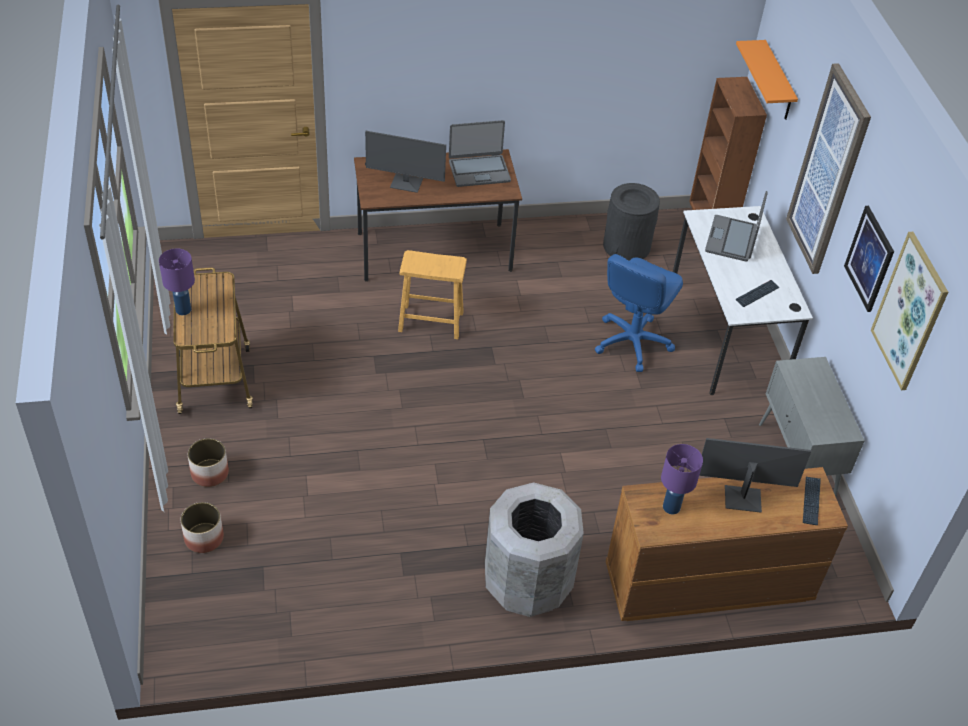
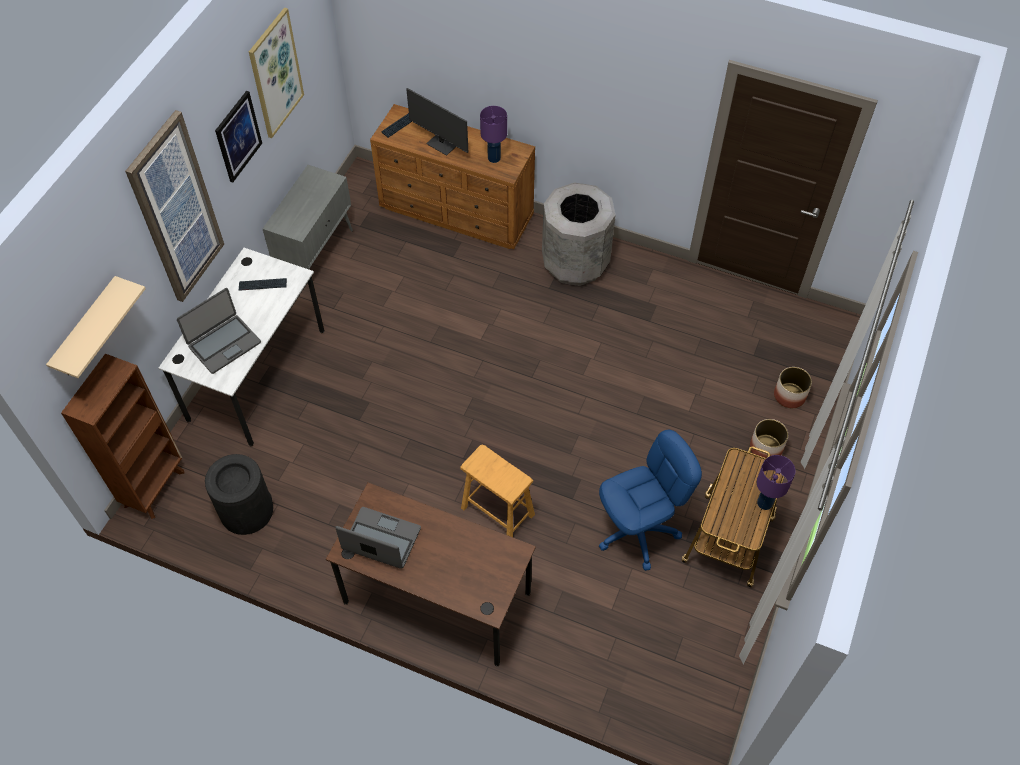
camera: 145 degrees left, 10 degrees up
monitor [365,131,446,193] -> none
blue office chair [595,254,683,372] -> blue office chair moved to [599,430,702,571]
orange shelf [736,40,798,120] -> beige shelf [46,276,146,378]

